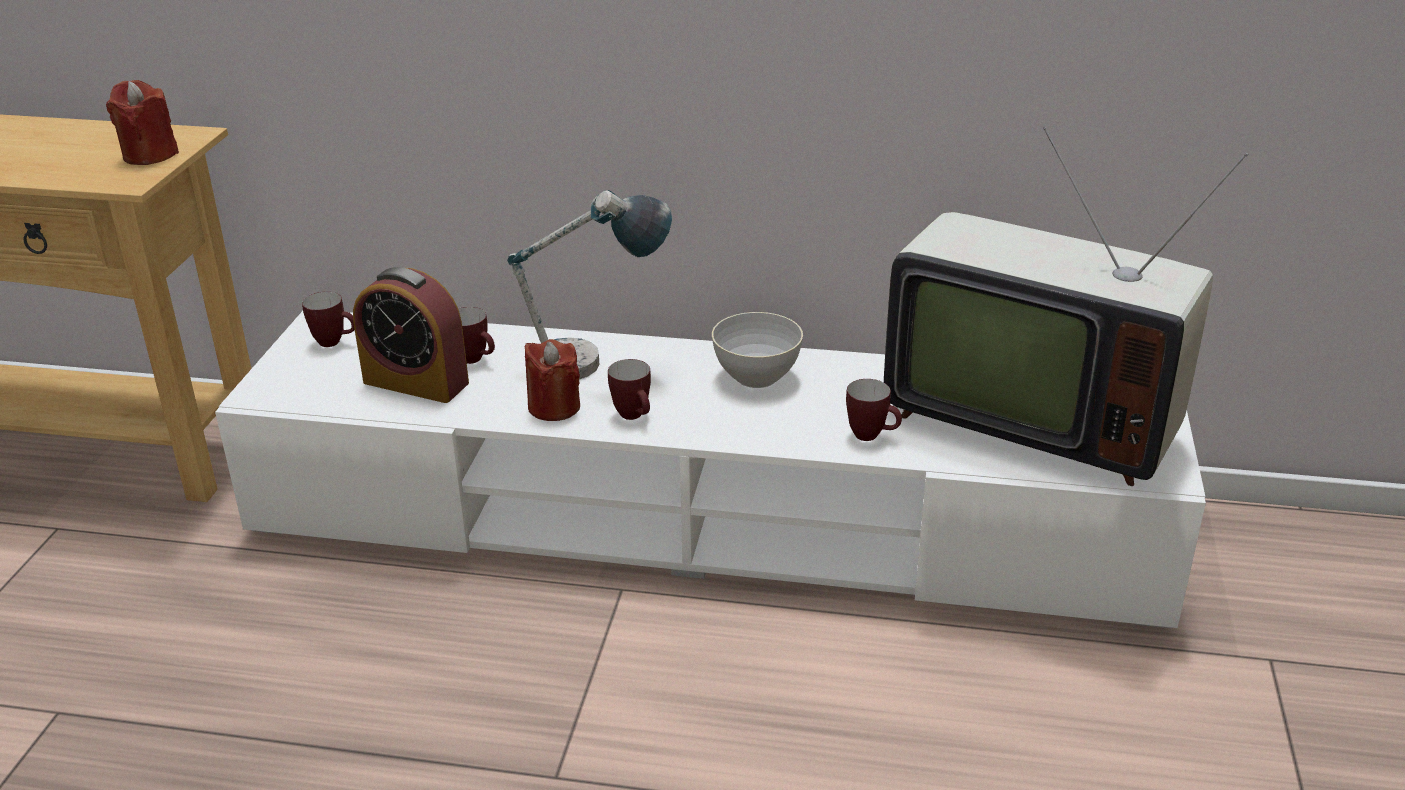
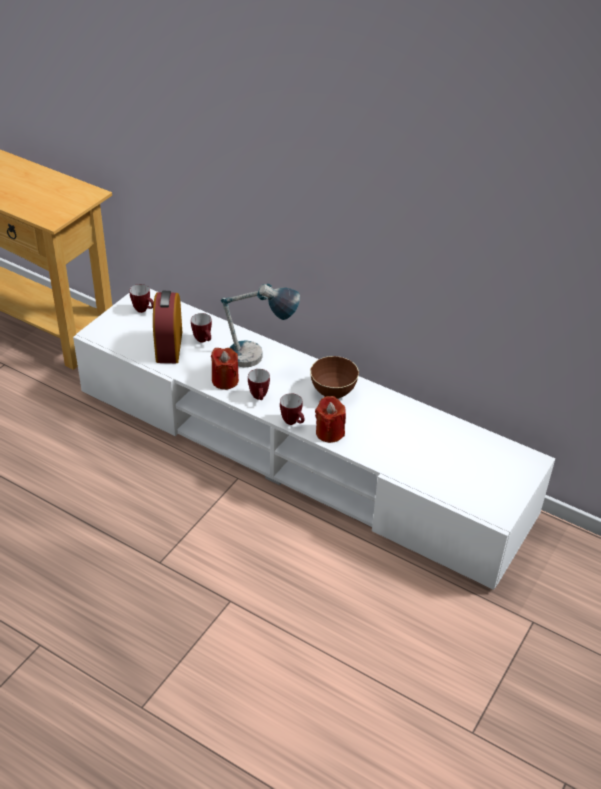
camera: 20 degrees right, 10 degrees up
red candle [106,80,179,165] -> red candle moved to [315,396,346,443]
alarm clock [353,267,469,403] -> alarm clock turned 45 degrees clockwise [153,291,182,363]
grey bowl [712,312,803,388] -> brown bowl [310,356,359,399]
mug [846,379,902,441] -> mug moved to [280,393,304,425]
television [884,127,1248,486] -> none

